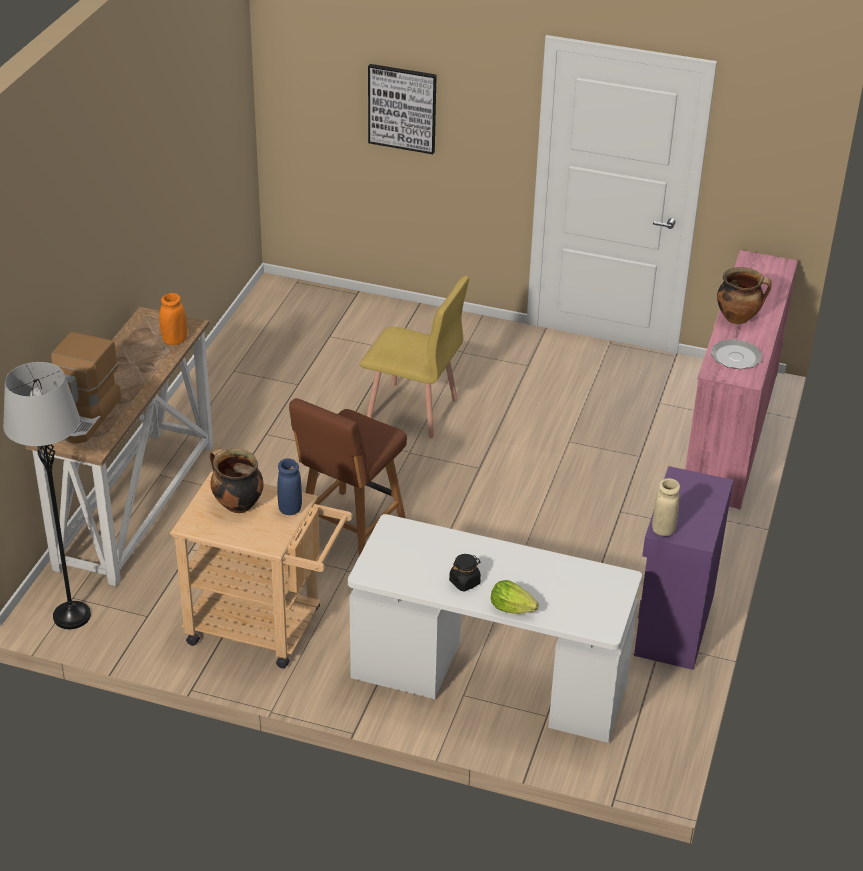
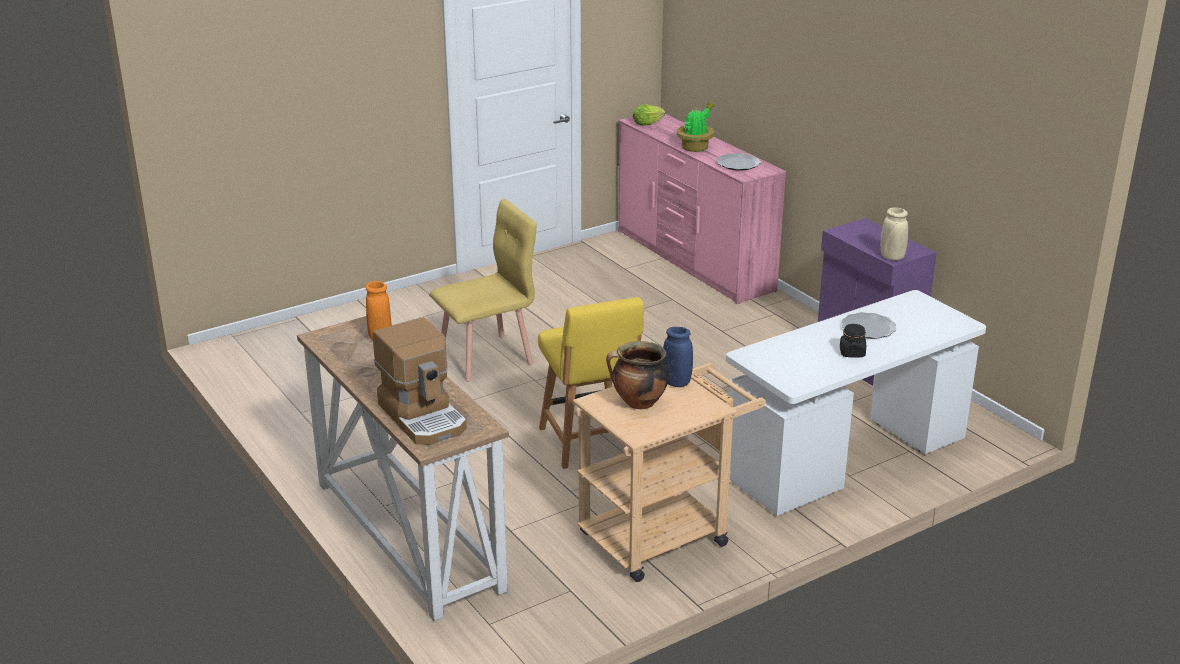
camera: 50 degrees left, 10 degrees down
grey floor lamp [3,362,91,629] -> none
brown chair [289,398,407,556] -> yellow chair [538,297,644,469]
picture [368,64,437,154] -> none
lettuce [491,580,539,614] -> lettuce moved to [633,105,665,126]
cooking pot [717,267,772,324] -> potted plant [677,102,714,152]
none -> plate [841,312,896,339]

